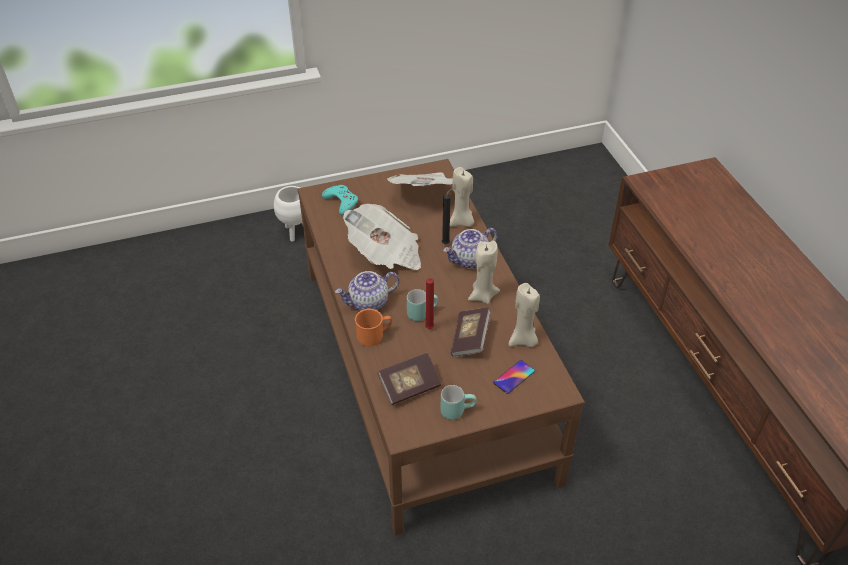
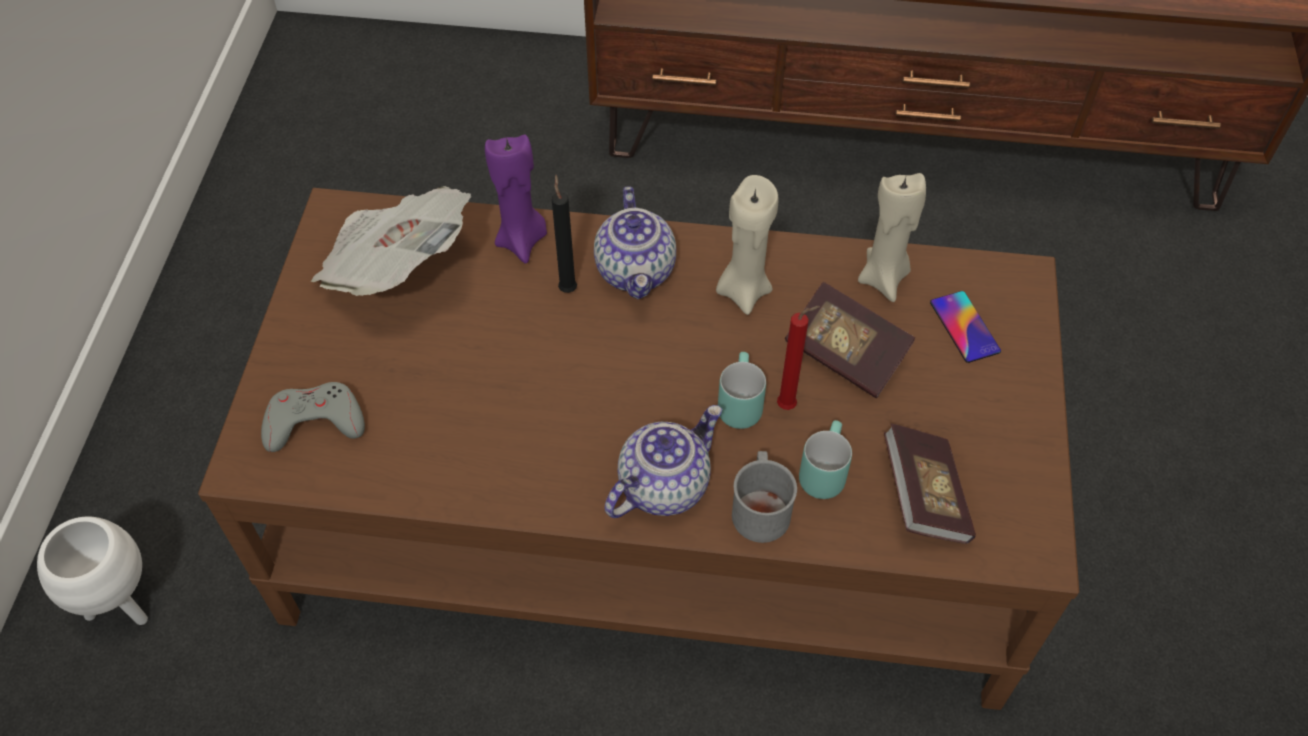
camera: 65 degrees left, 10 degrees up
turquoise game controller [322,185,358,215] -> grey game controller [261,382,365,452]
teapot [335,271,399,311] -> teapot turned 135 degrees counterclockwise [605,405,722,518]
newspaper [343,204,421,270] -> none
orange mug [355,309,392,347] -> grey mug [732,451,797,543]
turquoise mug [440,385,477,420] -> turquoise mug moved to [799,420,852,499]
beige candle [450,167,474,227] -> purple candle [485,135,547,264]

